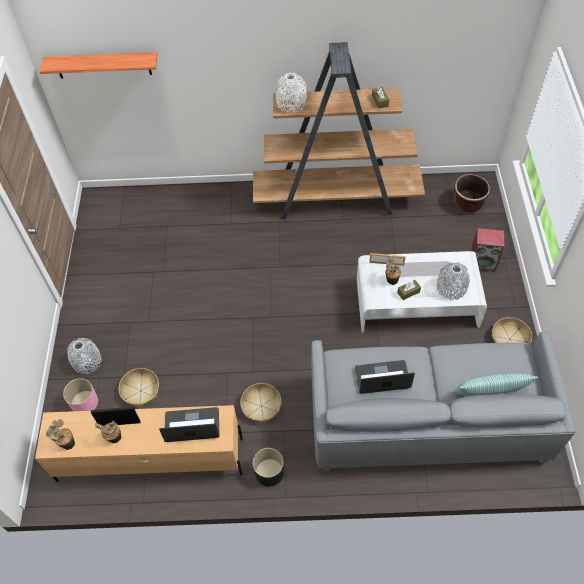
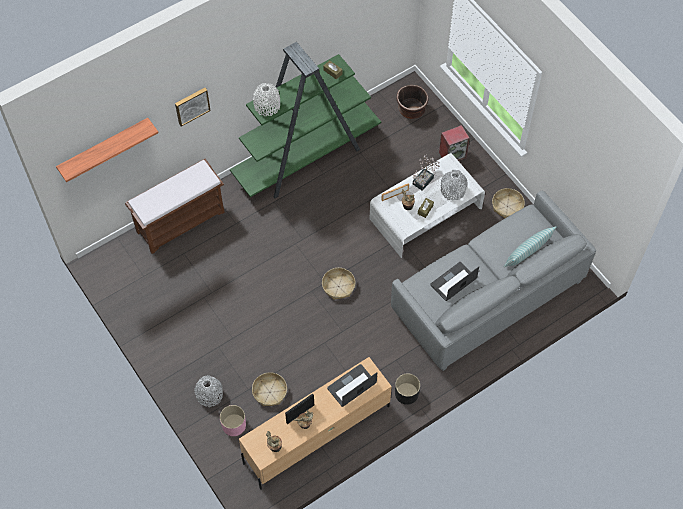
camera: 35 degrees left, 5 degrees up
basket [240,383,281,423] -> basket moved to [322,268,355,300]
brown bookcase [253,42,425,219] -> green bookcase [230,42,381,199]
none -> brown bench [125,159,225,254]
none -> picture [175,88,211,126]
none -> potted plant [413,154,440,191]

